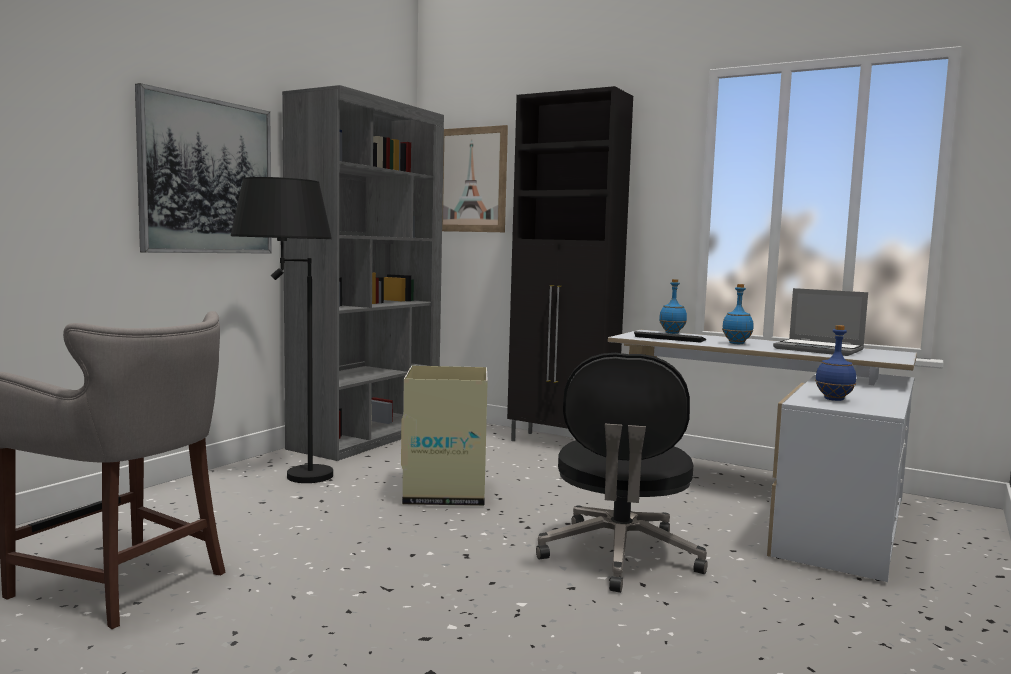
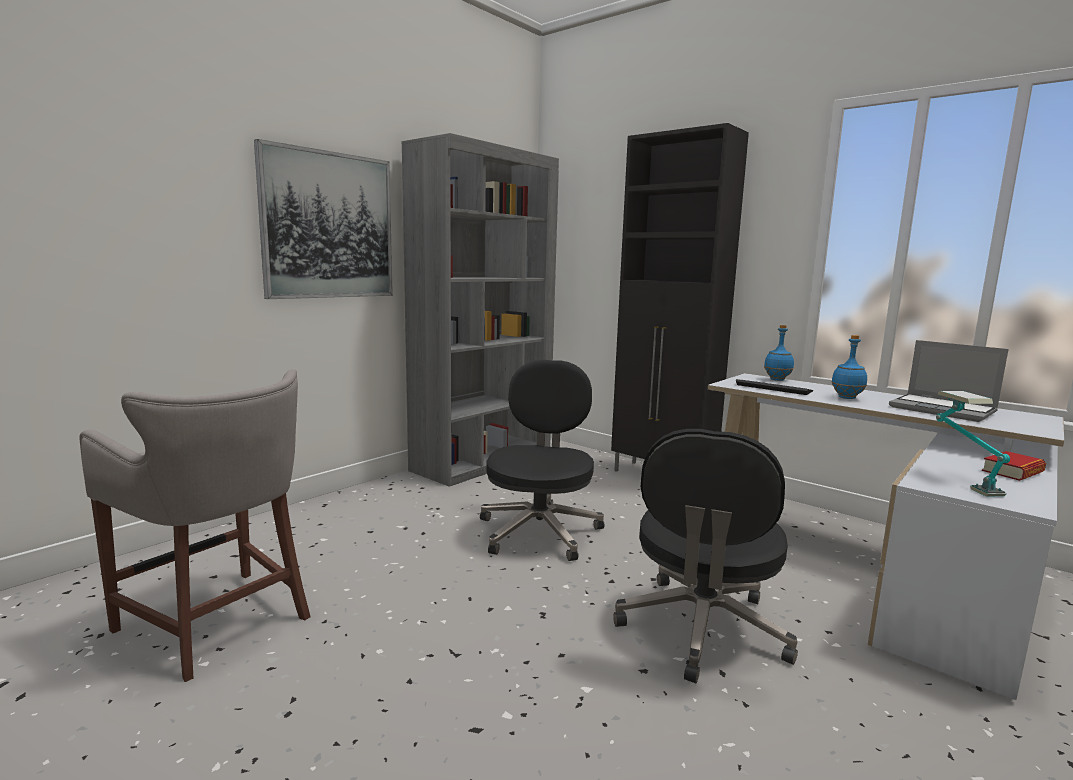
camera: 10 degrees right, 5 degrees up
black floor lamp [231,177,333,483] -> none
cardboard box [401,366,488,506] -> black office chair [480,360,605,561]
picture [442,125,508,232] -> none
blue bottle [815,325,856,401] -> table lamp [936,391,1010,497]
none -> book [982,451,1046,481]

